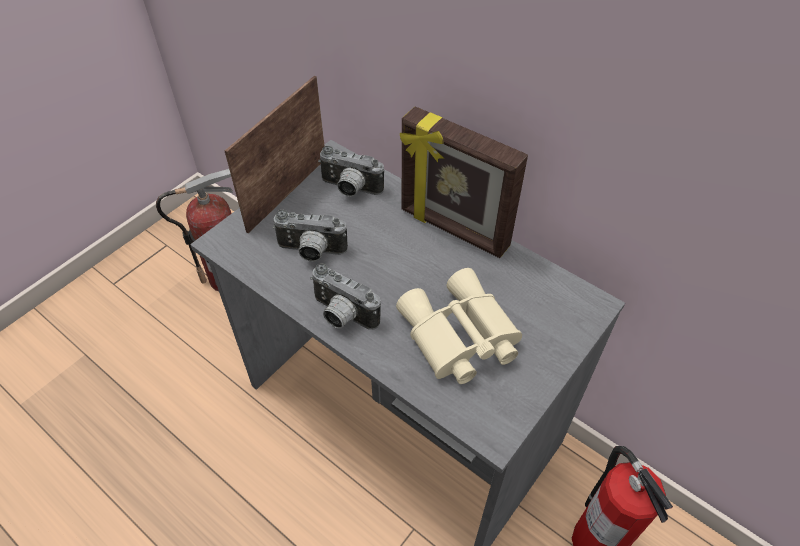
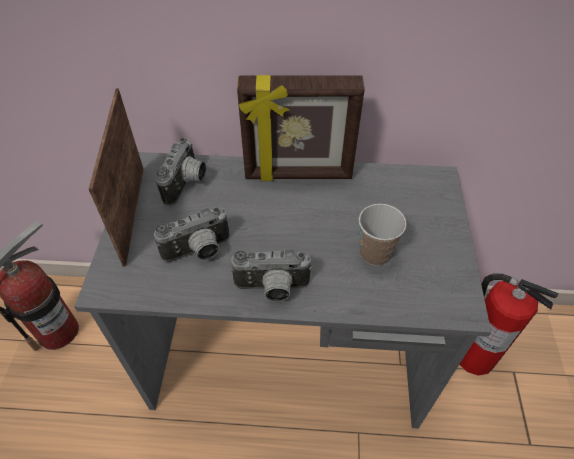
camera: 35 degrees left, 0 degrees up
camera [318,146,384,197] -> camera turned 60 degrees counterclockwise [155,138,206,206]
beige binoculars [396,268,522,384] -> cup [359,204,407,266]

